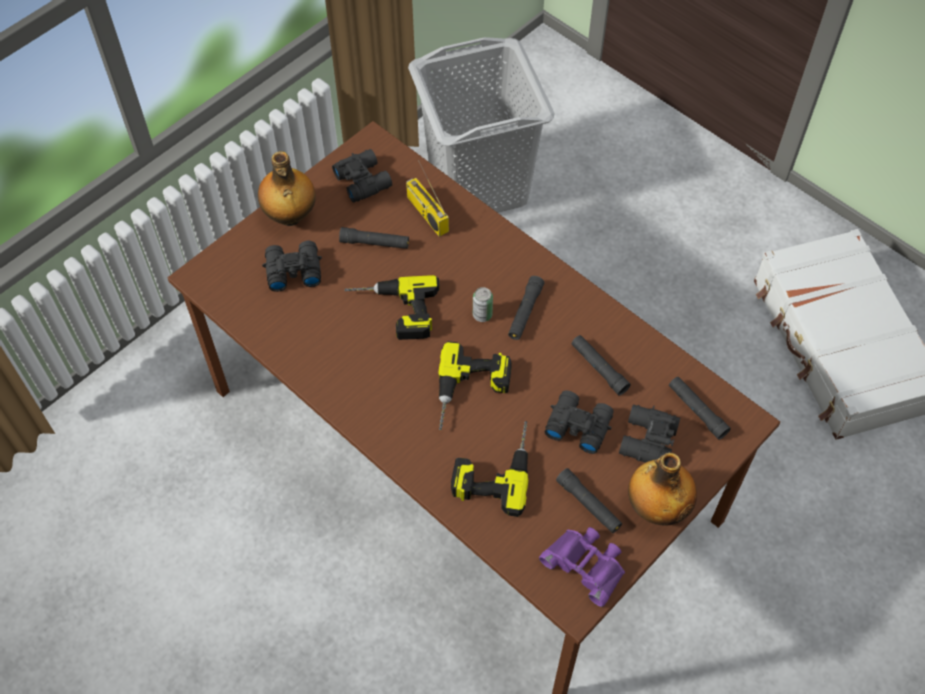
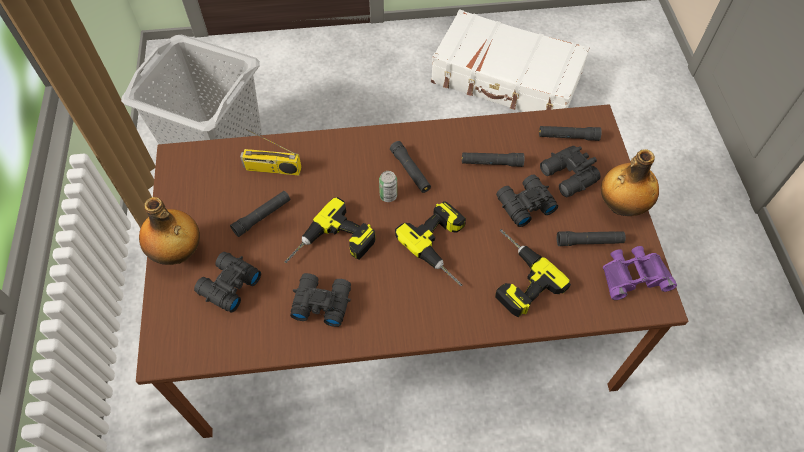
camera: 50 degrees left, 0 degrees up
black binoculars [332,149,392,202] -> black binoculars moved to [290,273,351,327]

